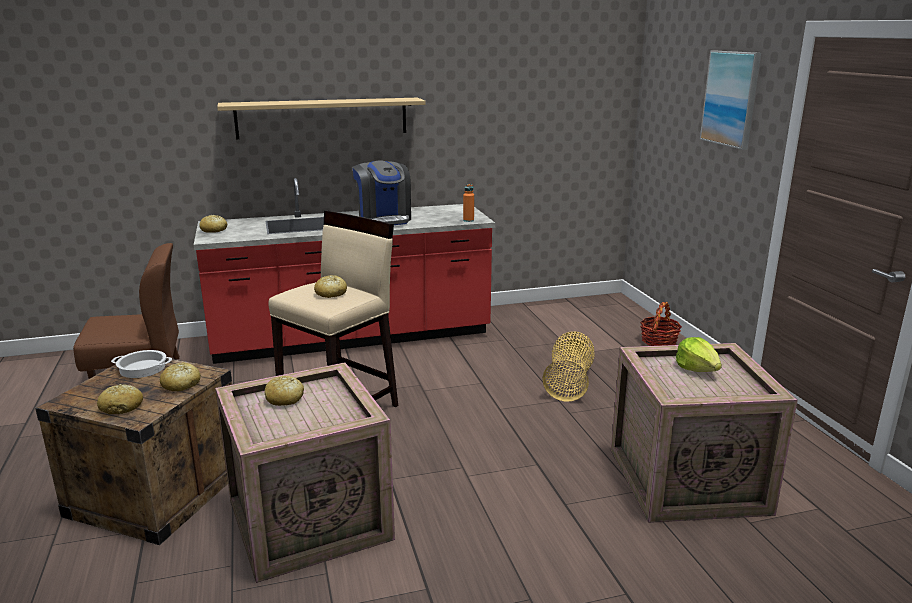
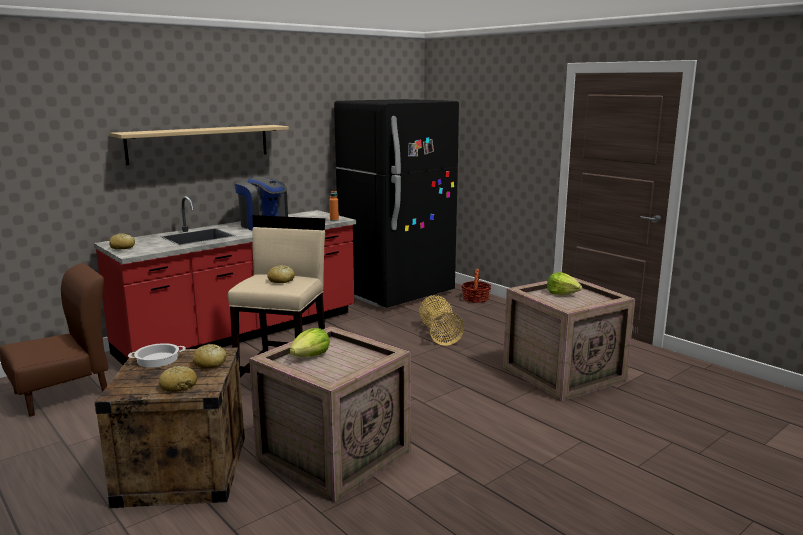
camera: 25 degrees left, 5 degrees down
bread [265,375,304,406] -> lettuce [290,328,330,357]
picture [700,51,761,150] -> none
none -> black fridge [334,99,459,308]

